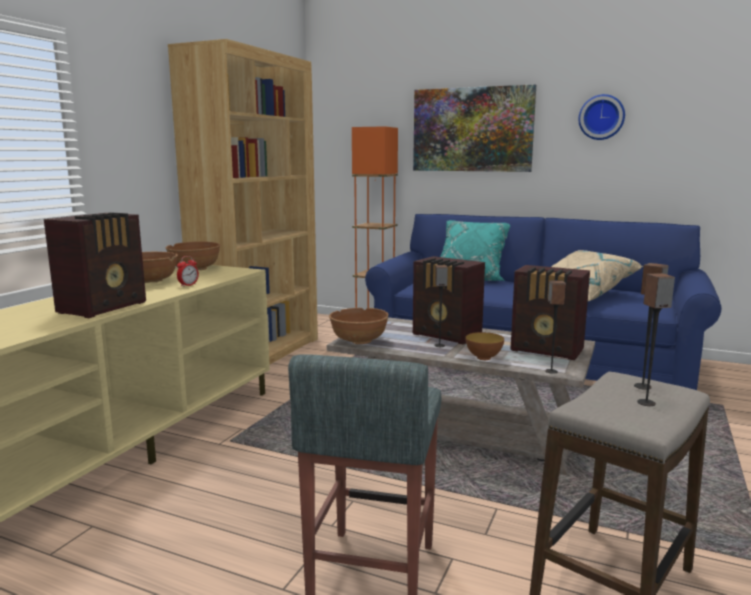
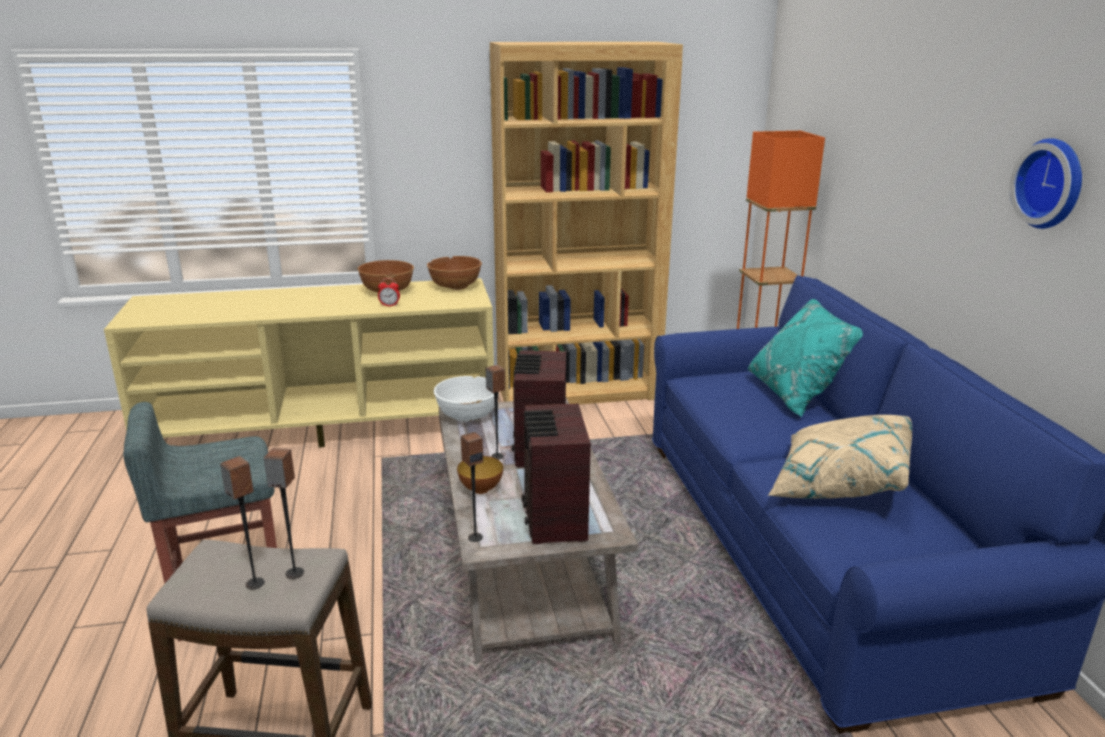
camera: 55 degrees right, 10 degrees up
radio [44,212,146,318] -> none
brown bowl [329,308,389,344] -> white bowl [434,376,495,422]
picture [413,84,536,172] -> none

